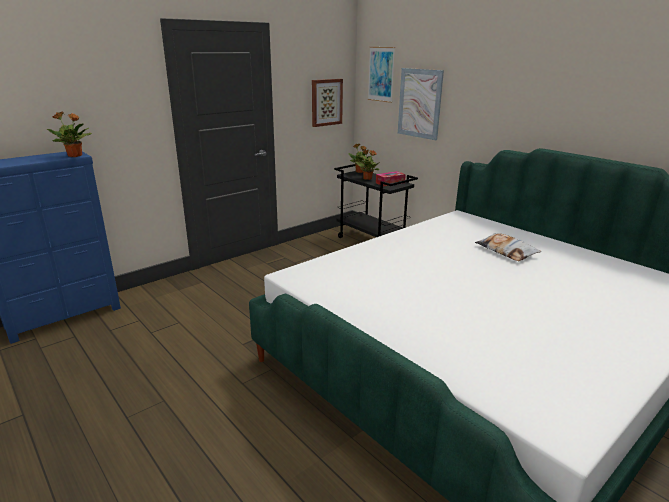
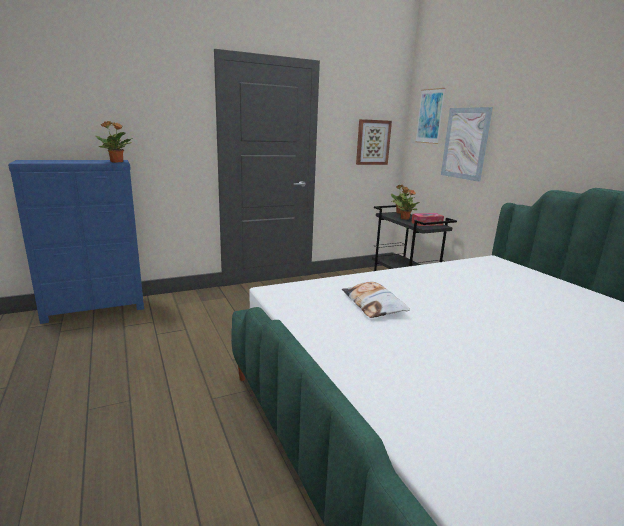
camera: 15 degrees right, 5 degrees down
pillow [475,233,541,261] -> pillow moved to [342,282,410,318]

